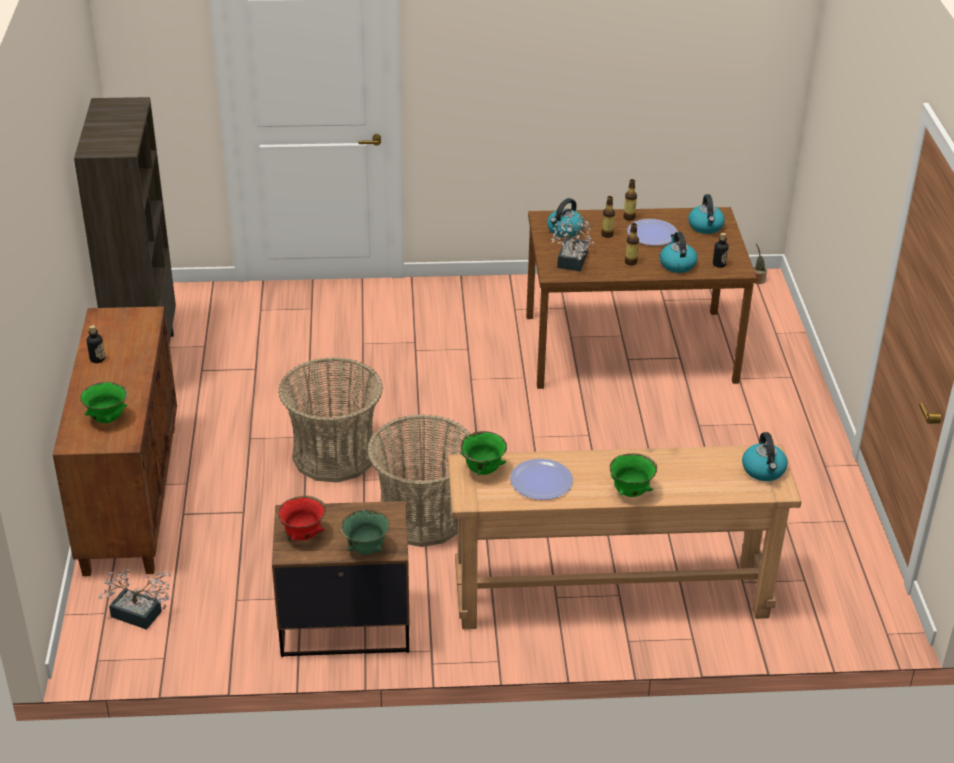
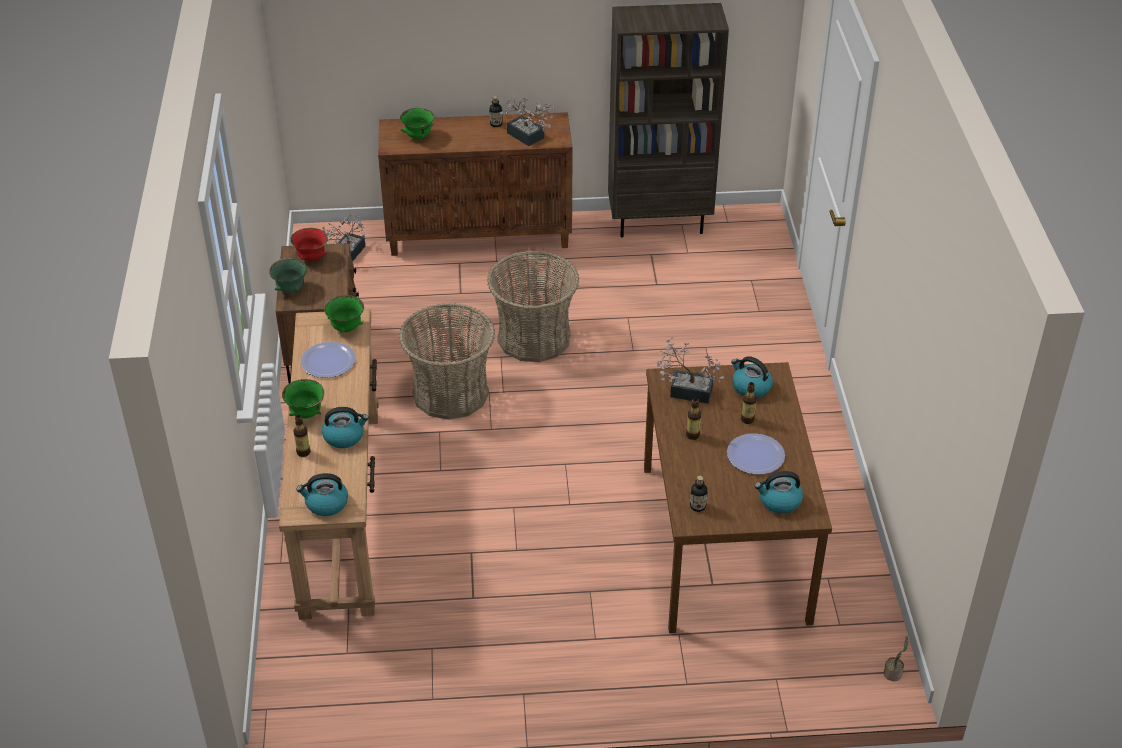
camera: 90 degrees right, 5 degrees up
bottle [623,179,637,221] -> bottle moved to [293,415,311,457]
kettle [660,232,697,273] -> kettle moved to [322,407,369,448]
none -> potted plant [500,97,555,146]

